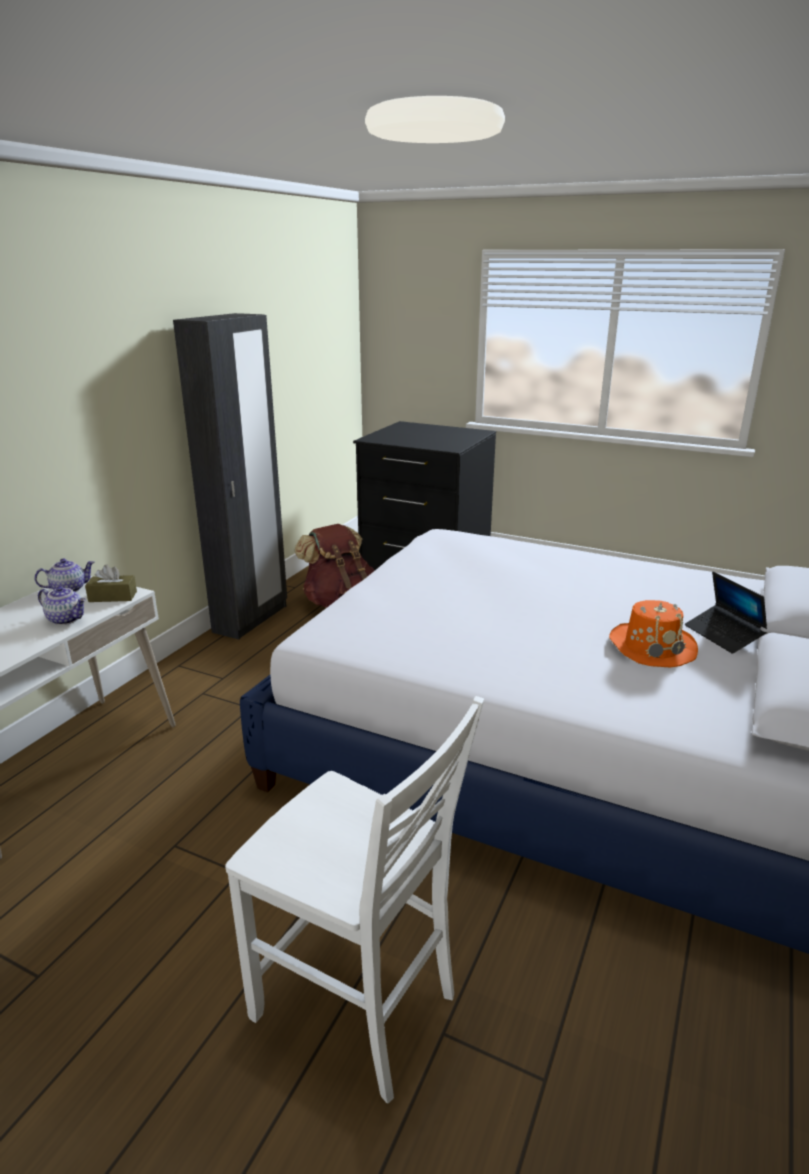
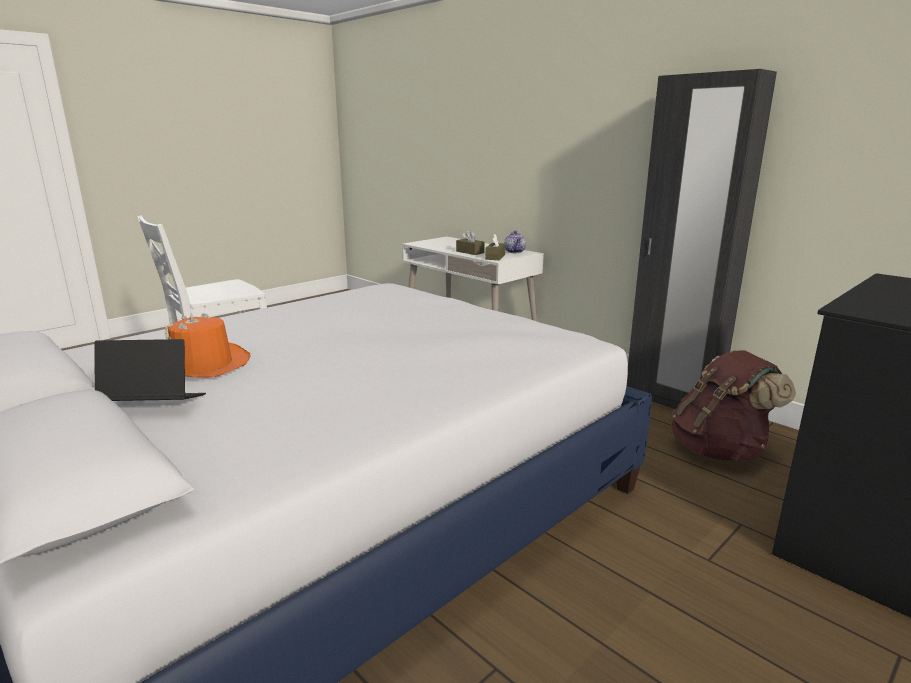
camera: 110 degrees right, 5 degrees down
teapot [38,586,86,625] -> brown tissue box [456,230,485,255]

